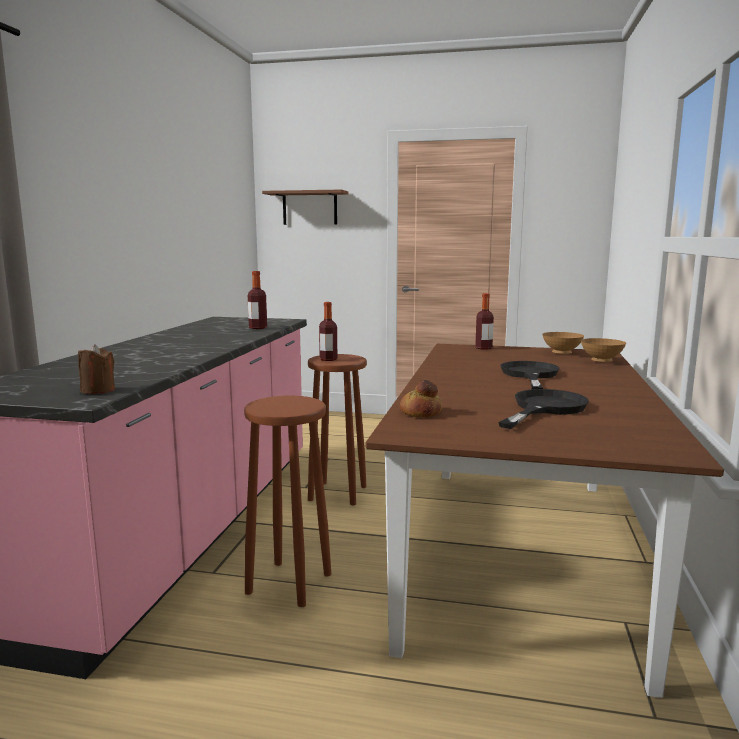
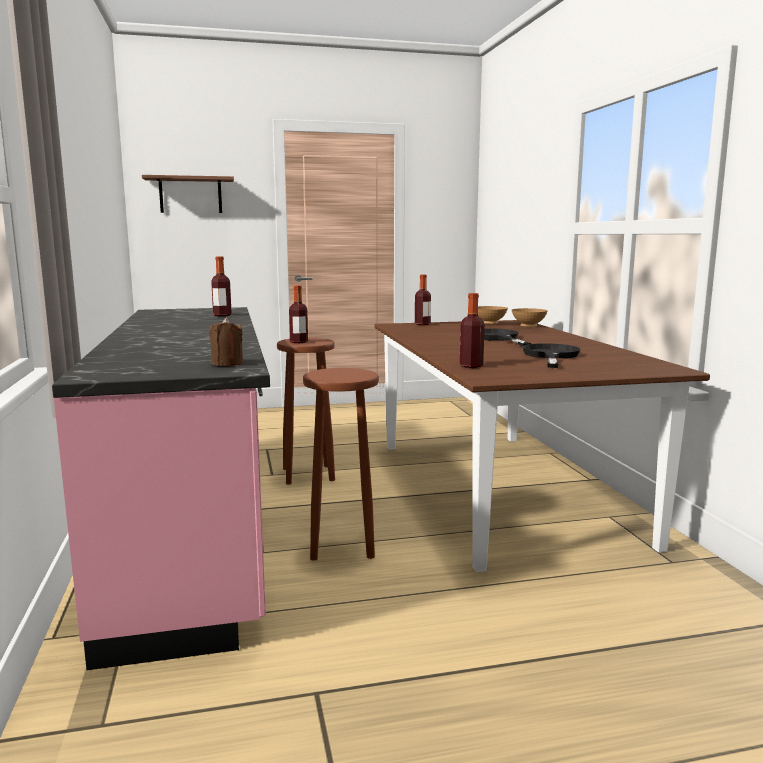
camera: 25 degrees left, 0 degrees up
bread [399,380,442,417] -> bottle [460,293,485,368]

